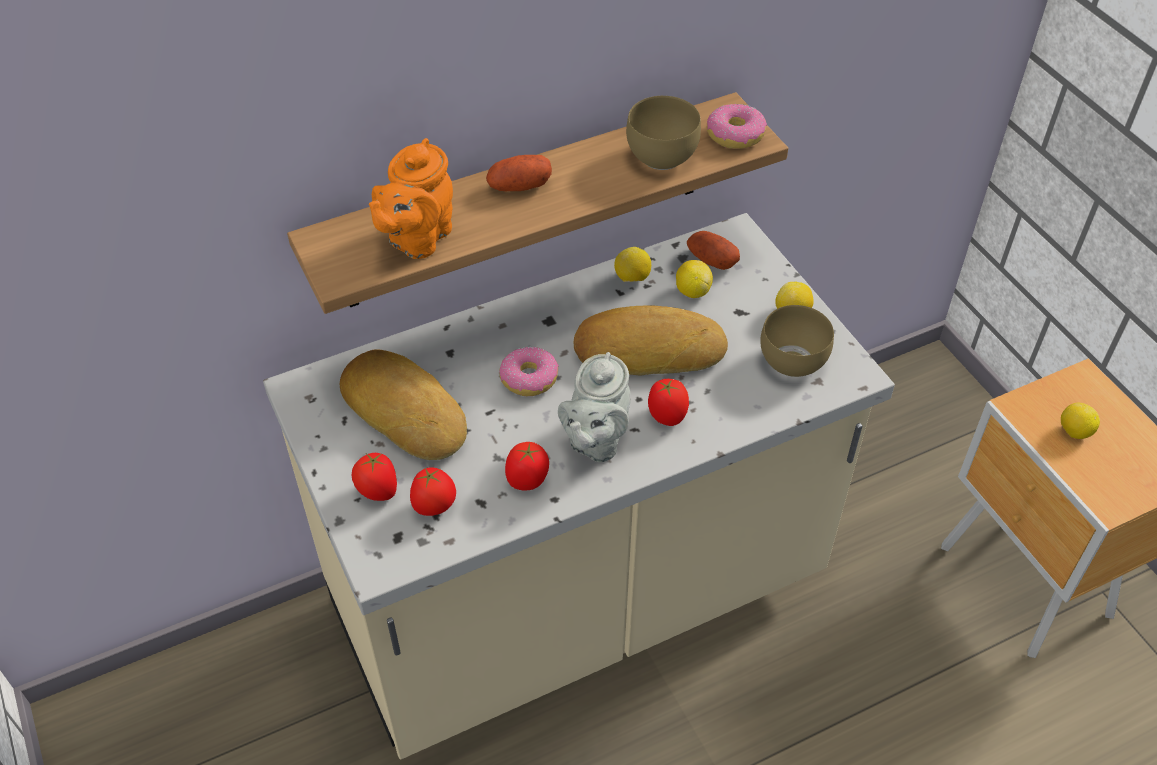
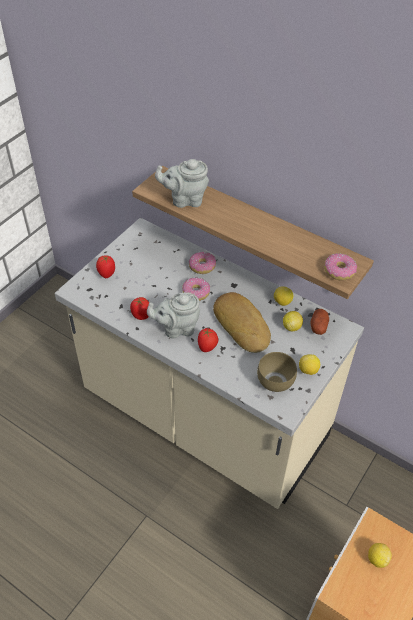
camera: 60 degrees right, 0 degrees up
bread [340,349,467,460] -> none
orange teapot [369,138,453,259] -> grey teapot [155,159,209,208]
tomato [410,467,456,516] -> none
potato [486,155,552,191] -> none
brown bowl [626,96,701,170] -> none
none -> donut [189,252,216,274]

